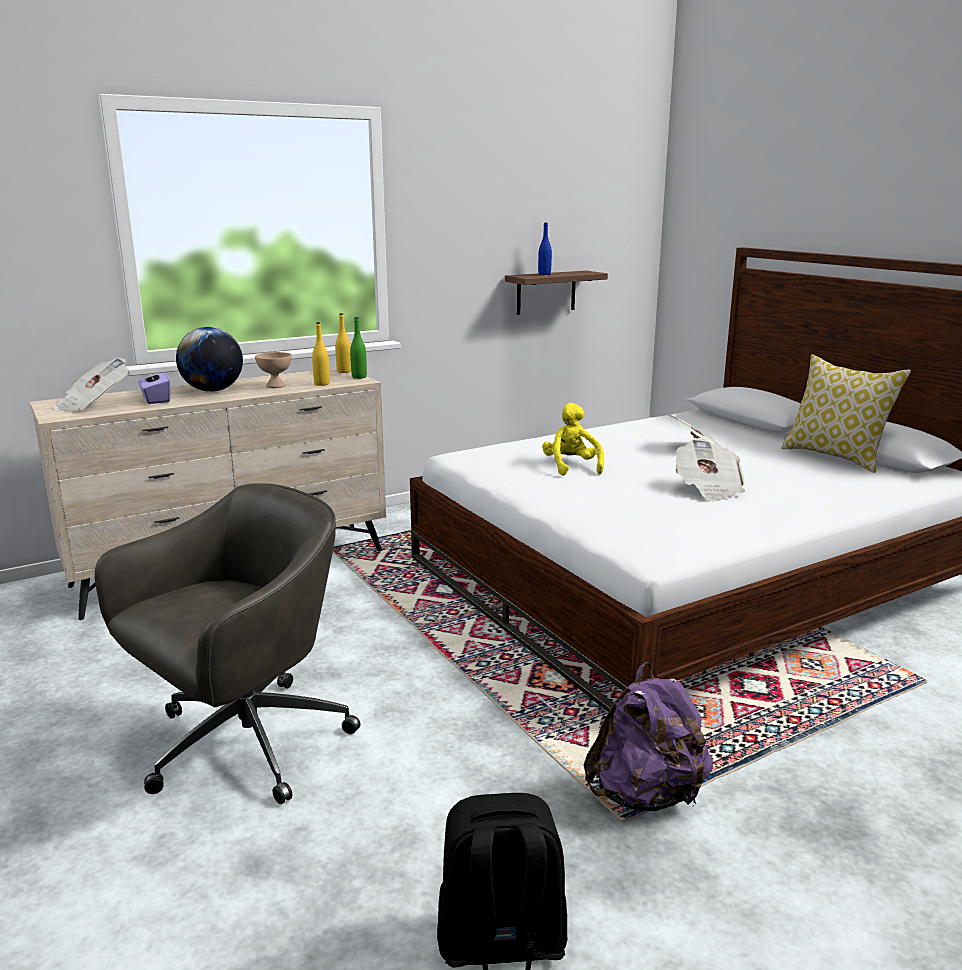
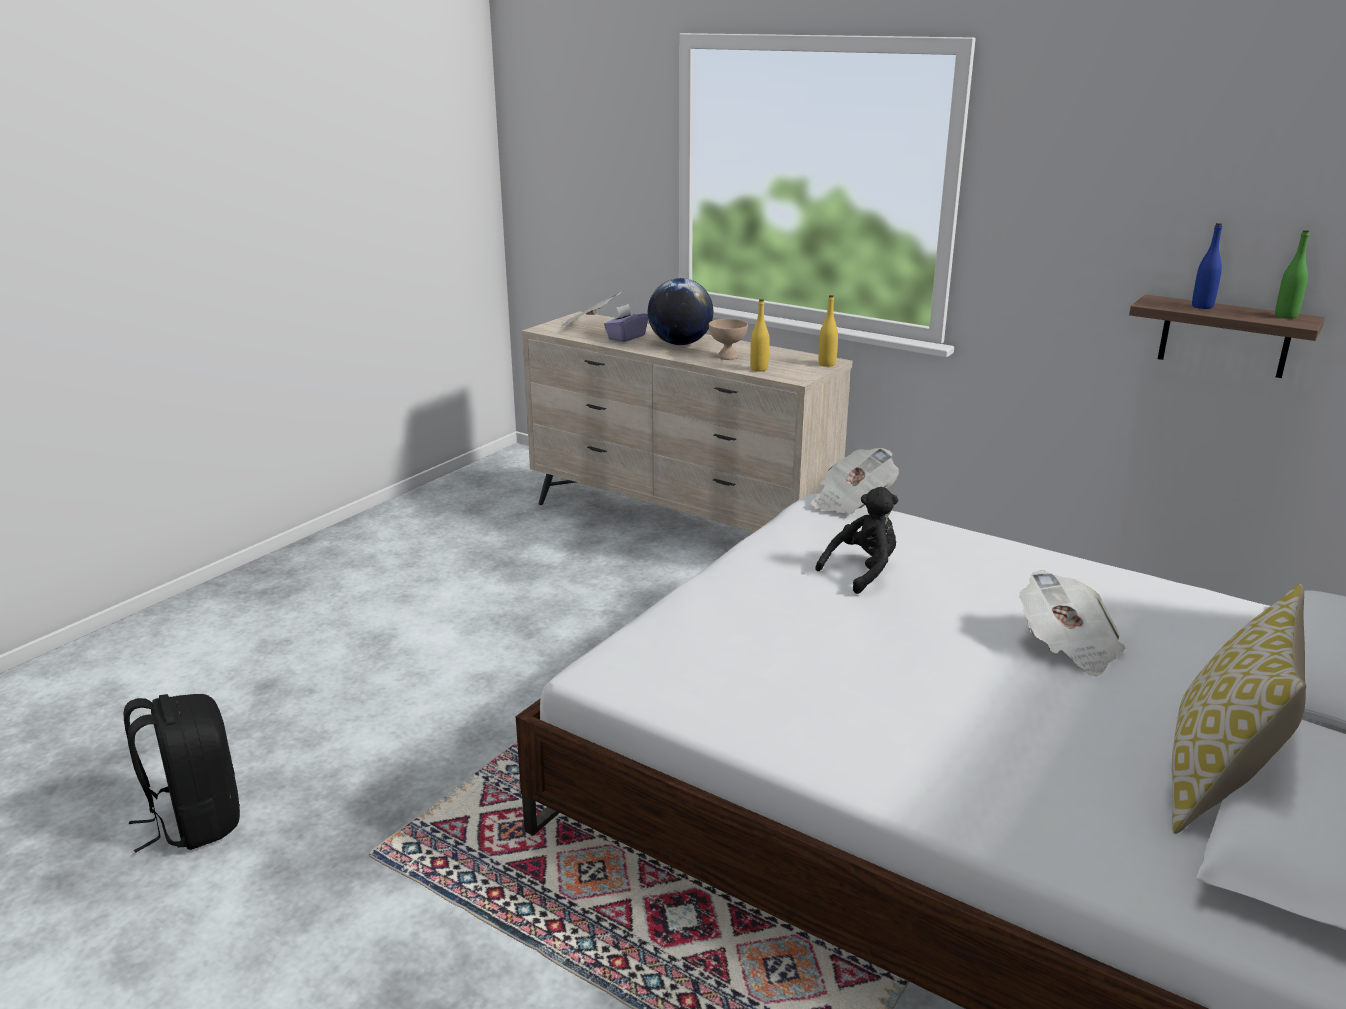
camera: 65 degrees right, 5 degrees up
grey office chair [94,483,361,804] -> none
green bottle [350,317,367,379] -> green bottle moved to [1275,230,1309,319]
yellow plush toy [542,403,604,476] -> black plush toy [815,487,898,594]
purple backpack [584,662,713,811] -> none
newspaper [675,439,745,502] -> newspaper moved to [811,448,899,514]

